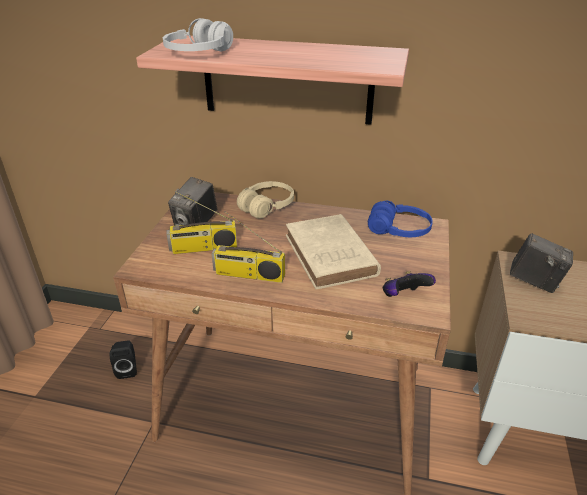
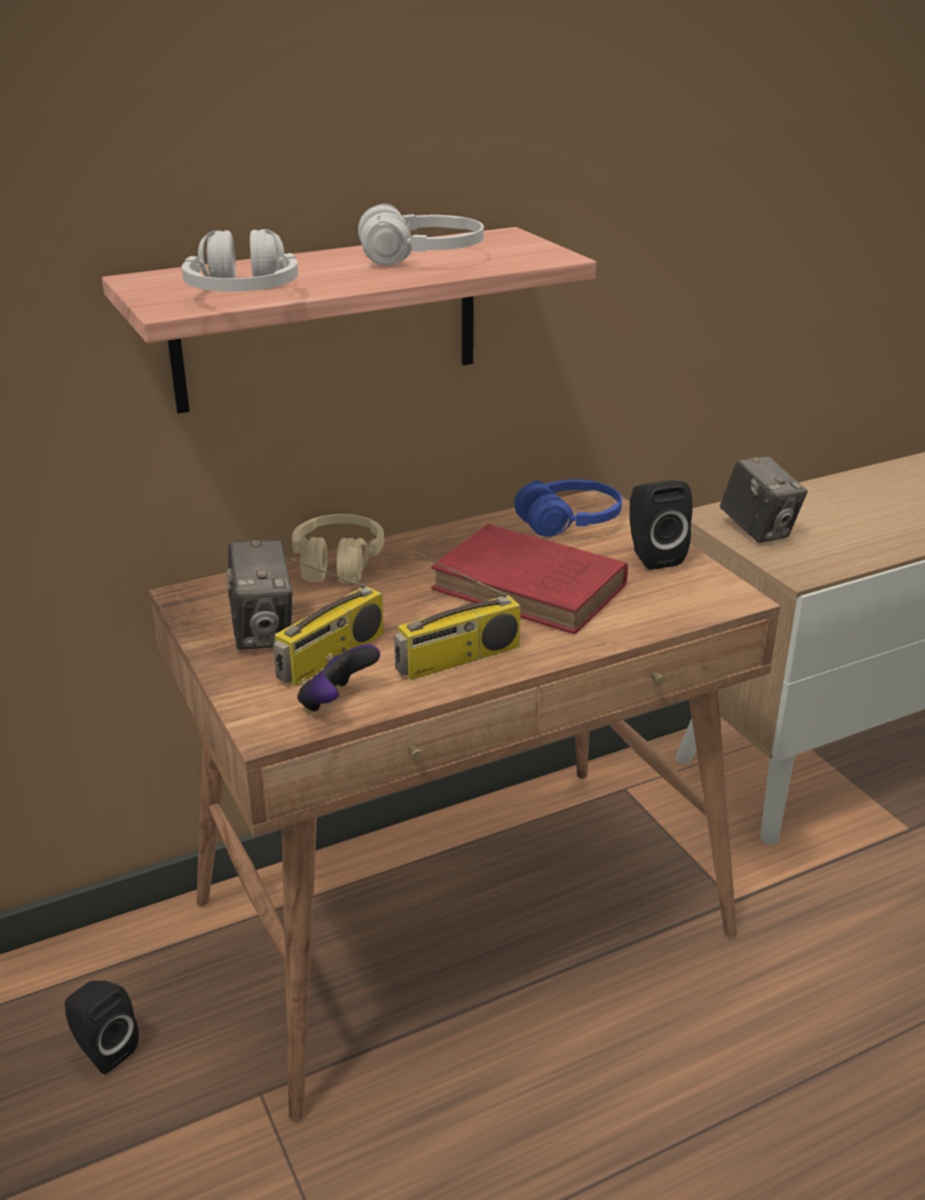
camera: 40 degrees left, 5 degrees down
beige book [286,214,381,289] -> red book [431,524,628,634]
game controller [383,271,436,297] -> game controller moved to [297,644,380,713]
camera [510,233,573,293] -> camera turned 75 degrees clockwise [720,456,808,543]
none -> white headphones [358,203,484,266]
none -> black speaker [629,480,692,570]

